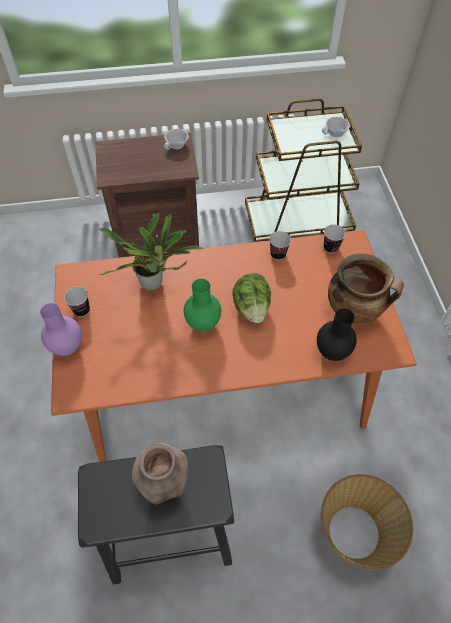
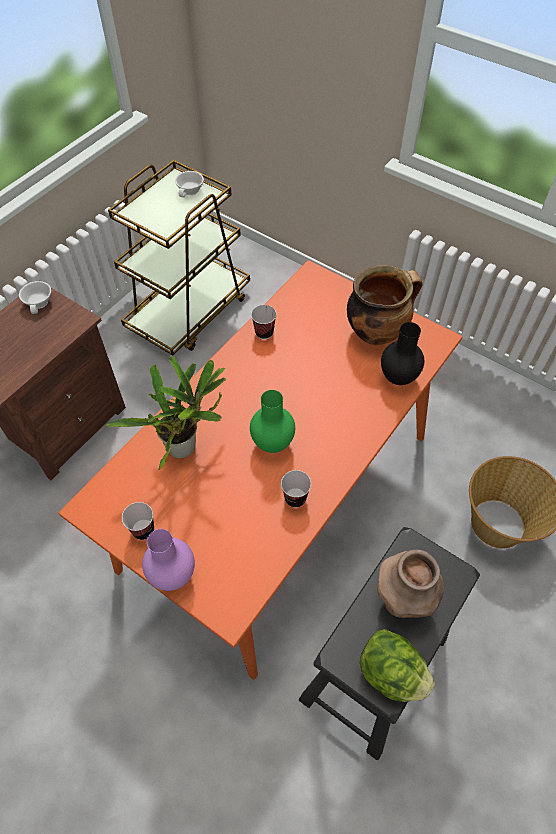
camera: 45 degrees left, 0 degrees up
lettuce [232,273,271,323] -> lettuce moved to [360,629,435,702]
cup [324,224,346,253] -> cup moved to [281,470,311,508]

